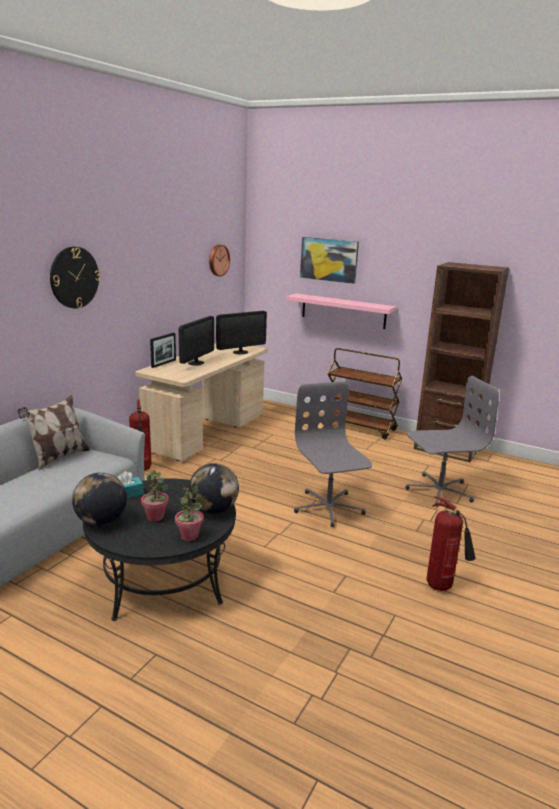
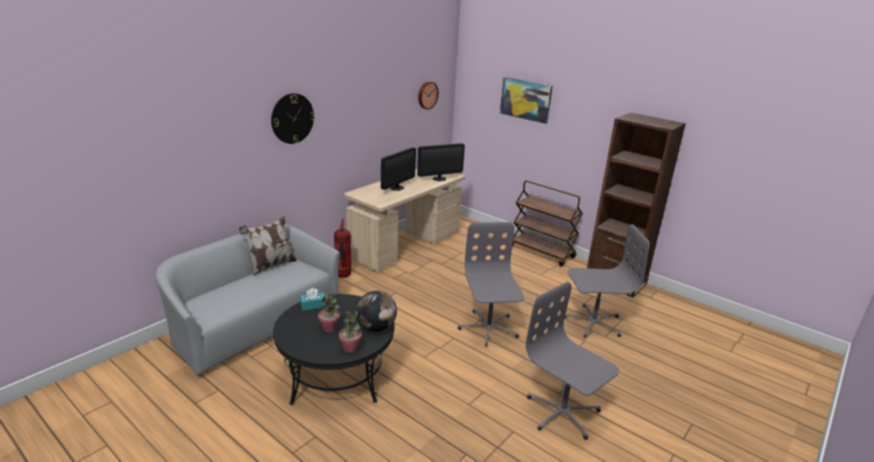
camera: 10 degrees right, 5 degrees up
globe [72,472,127,526] -> none
picture frame [150,333,176,368] -> none
pink shelf [286,293,396,329] -> none
fire extinguisher [426,496,475,591] -> grey office chair [526,282,619,440]

